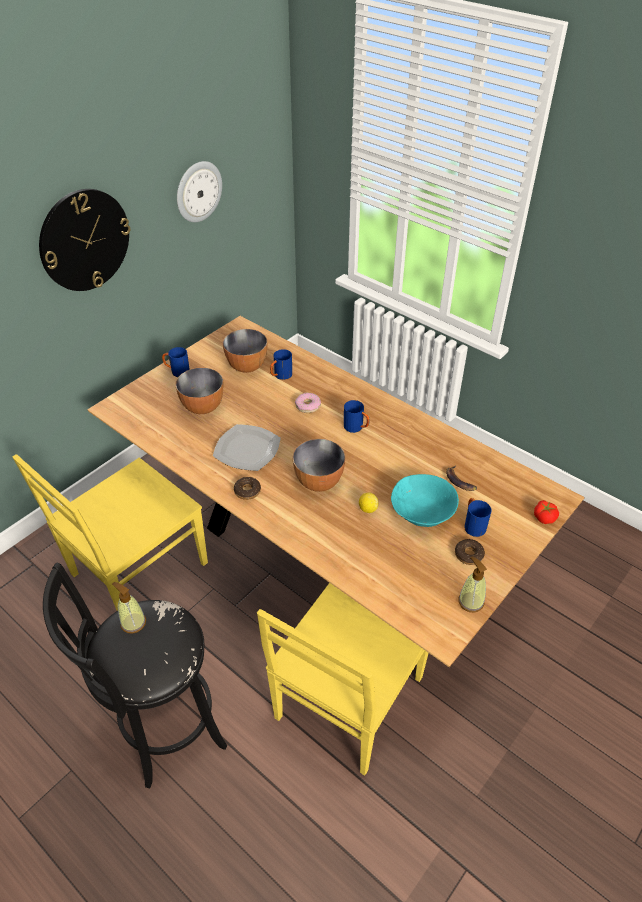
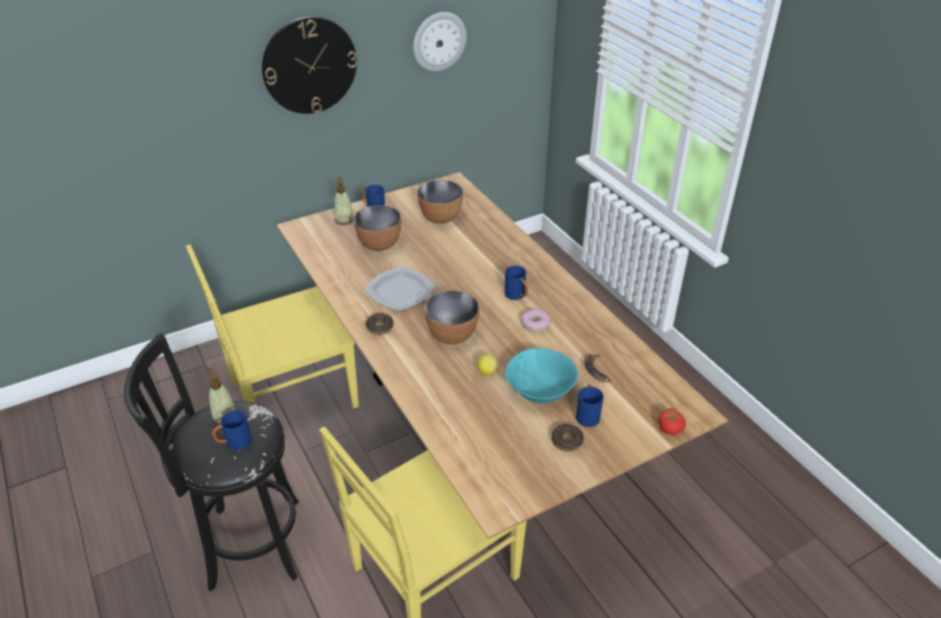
camera: 20 degrees right, 5 degrees down
blue mug [270,349,292,380] -> blue mug moved to [212,411,252,451]
donut [295,393,321,413] -> donut moved to [521,309,551,332]
soap dispenser [458,556,487,613] -> soap dispenser moved to [334,177,354,225]

